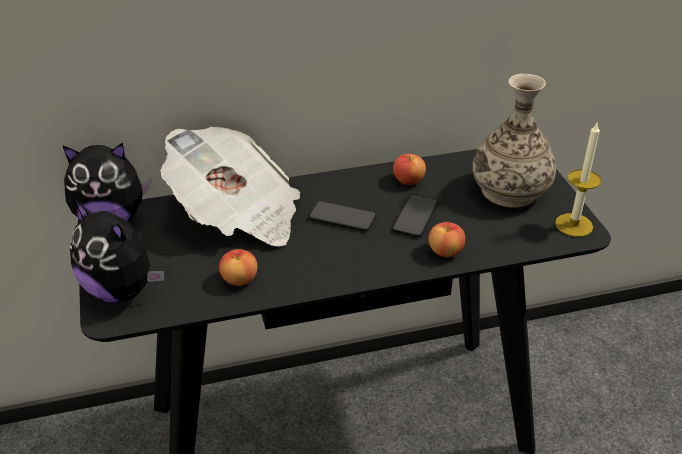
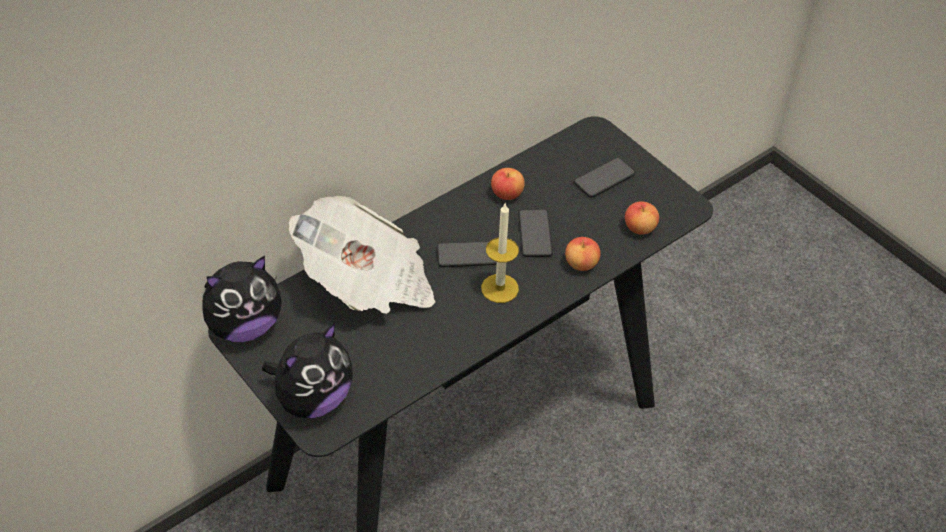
camera: 25 degrees left, 10 degrees up
plush toy [70,200,164,303] -> plush toy turned 60 degrees counterclockwise [262,322,353,418]
apple [219,249,258,286] -> apple moved to [625,201,659,235]
vase [473,74,556,208] -> phone [574,157,635,198]
candle [555,121,601,237] -> candle moved to [481,204,519,303]

